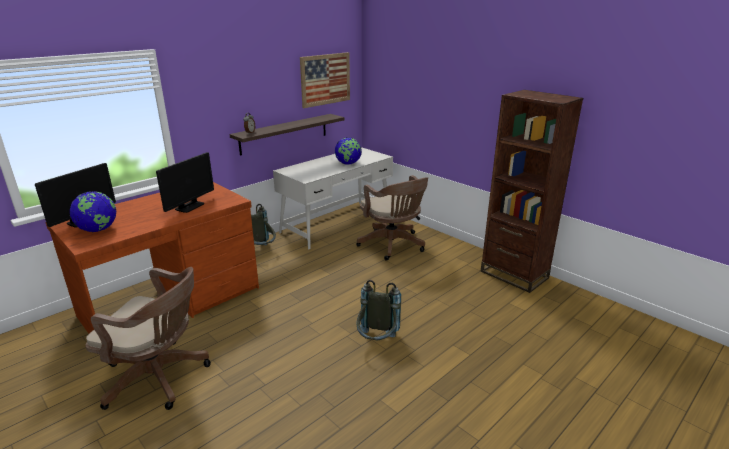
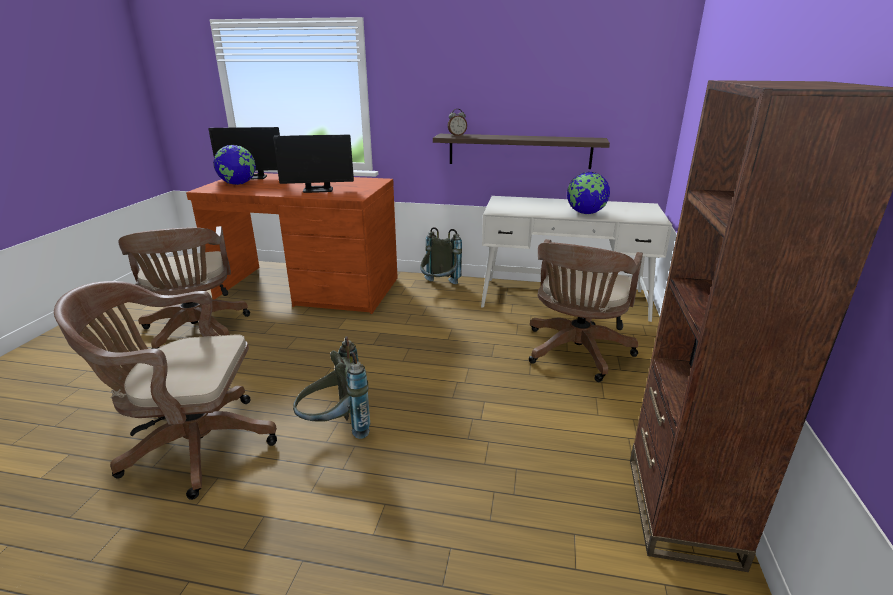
camera: 55 degrees right, 0 degrees up
picture [300,52,350,108] -> none
none -> brown office chair [54,281,277,500]

